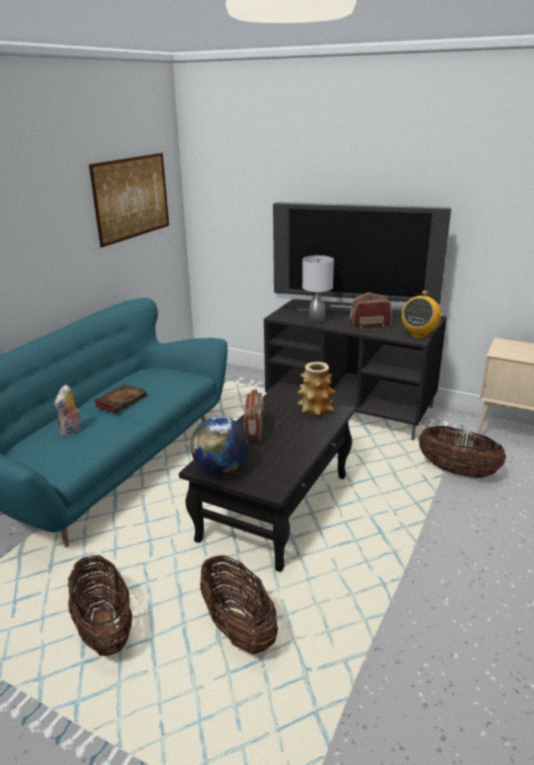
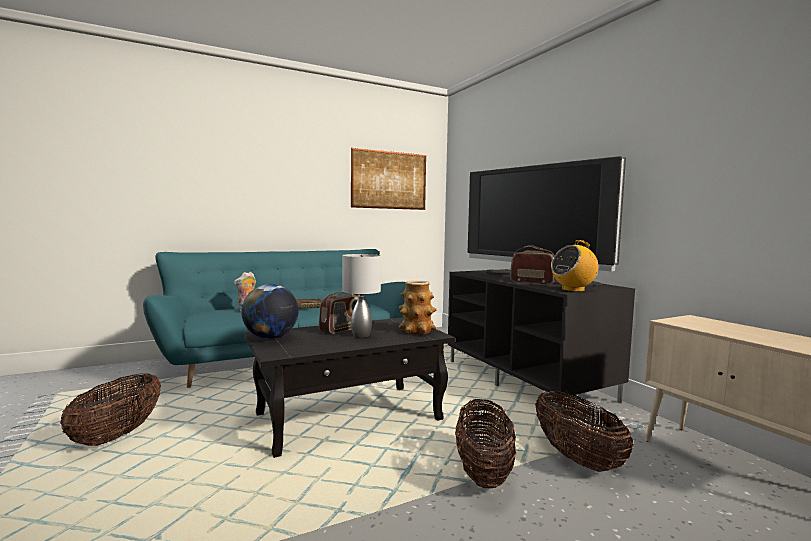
camera: 35 degrees right, 20 degrees down
basket [200,555,278,655] -> basket moved to [455,399,516,489]
grey table lamp [302,255,334,324] -> grey table lamp moved to [342,254,381,338]

